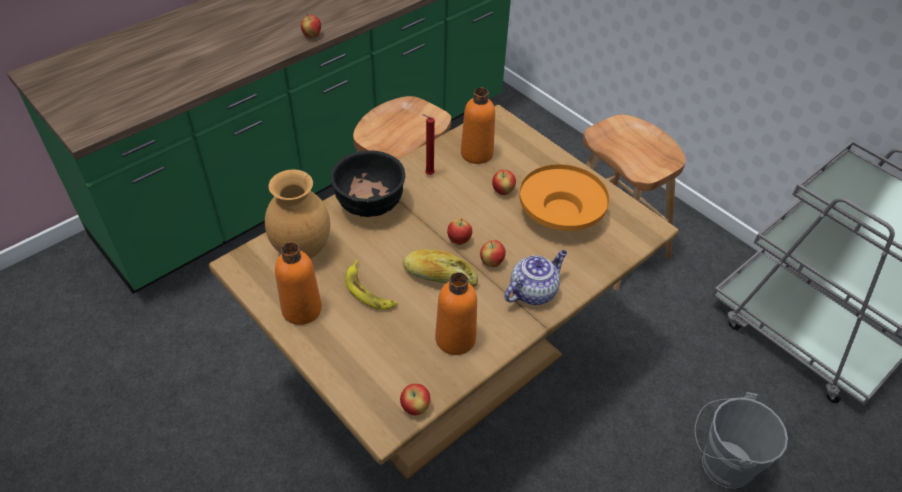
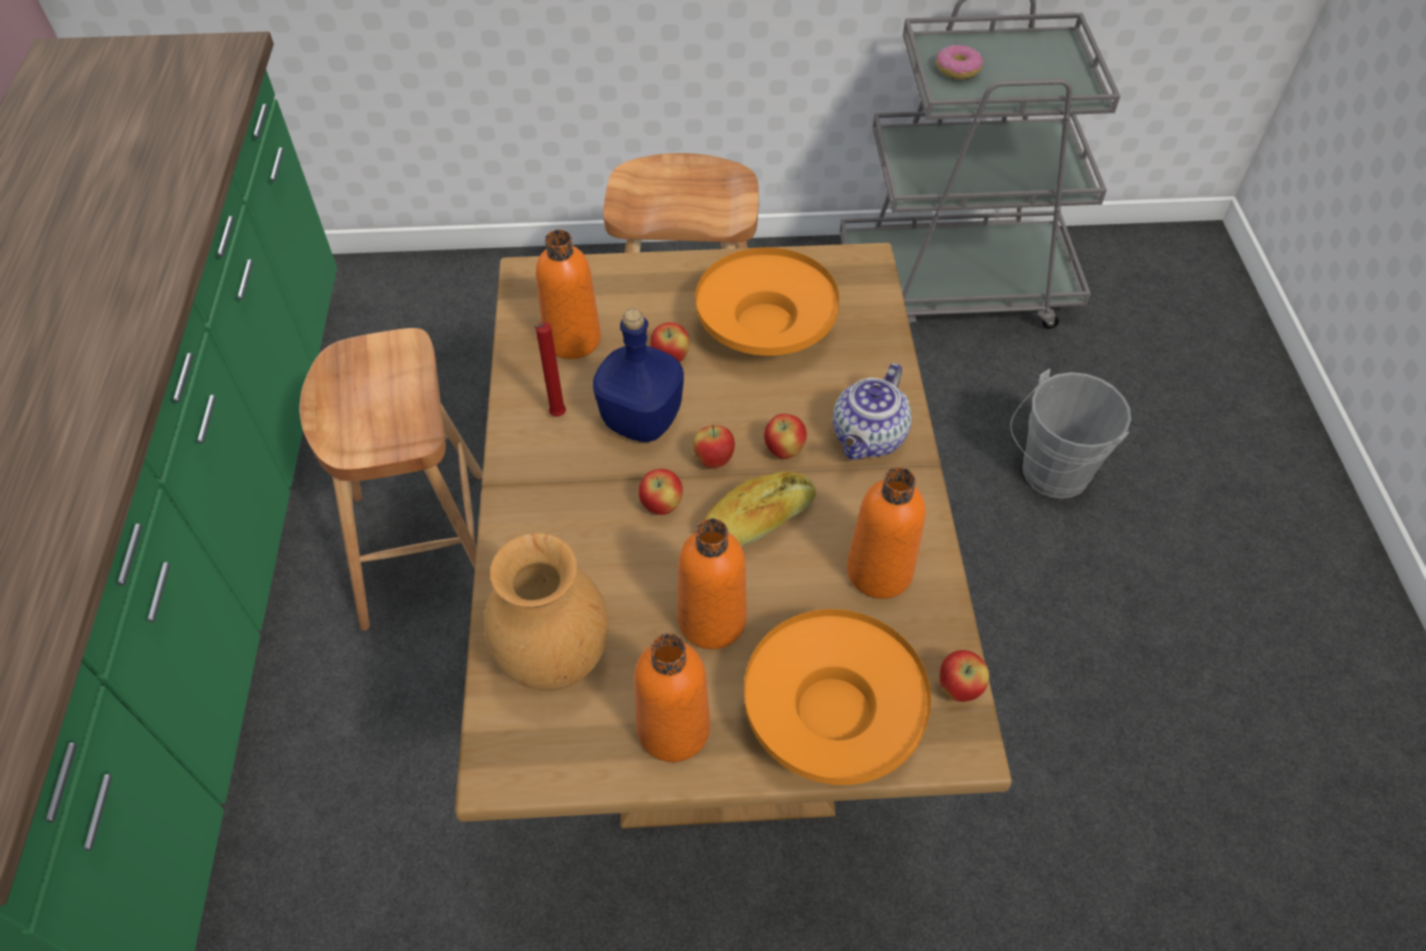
camera: 50 degrees left, 5 degrees up
apple [301,14,321,38] -> apple moved to [639,469,683,515]
black bowl [330,150,405,217] -> none
banana [345,260,397,310] -> orange bottle [677,518,747,649]
teapot [504,250,567,305] -> teapot turned 150 degrees counterclockwise [833,363,912,460]
none -> blue bottle [593,309,684,442]
none -> orange bowl [744,609,931,785]
none -> donut [936,45,983,79]

